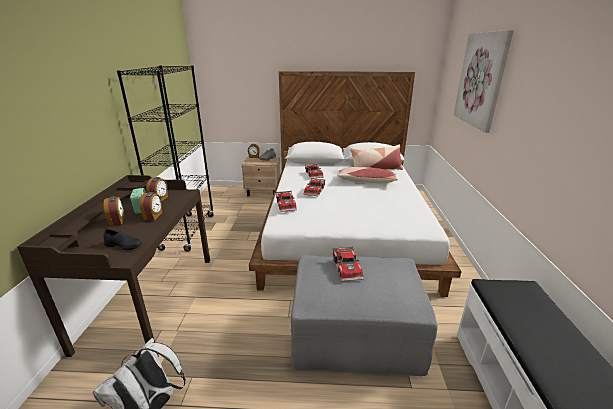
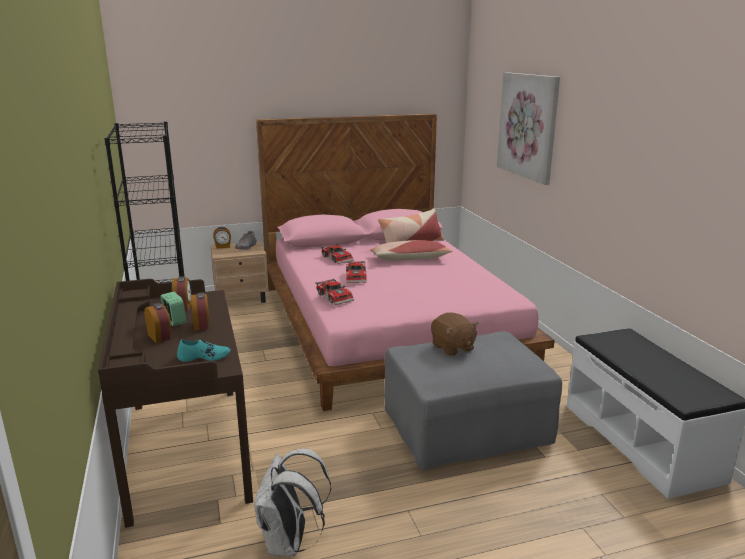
camera: 20 degrees left, 5 degrees down
black shoe [103,229,142,250] -> turquoise shoe [177,339,230,362]
white bed [249,71,462,297] -> pink bed [256,114,555,411]
toy car [333,246,364,281] -> brown plush toy [431,312,479,356]

